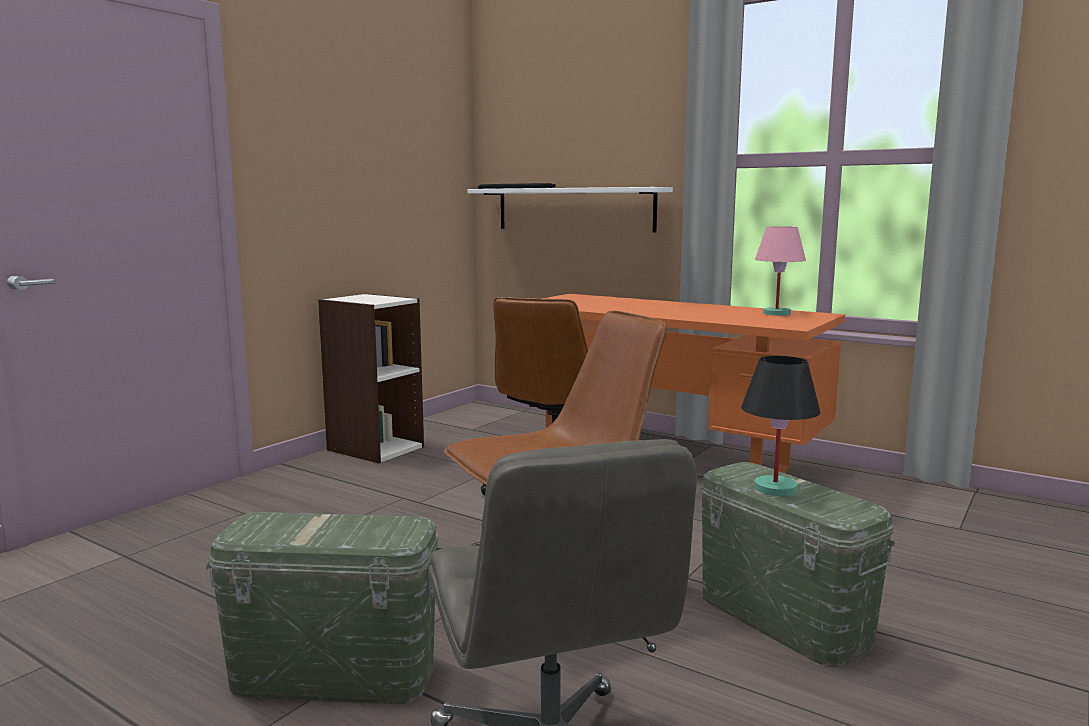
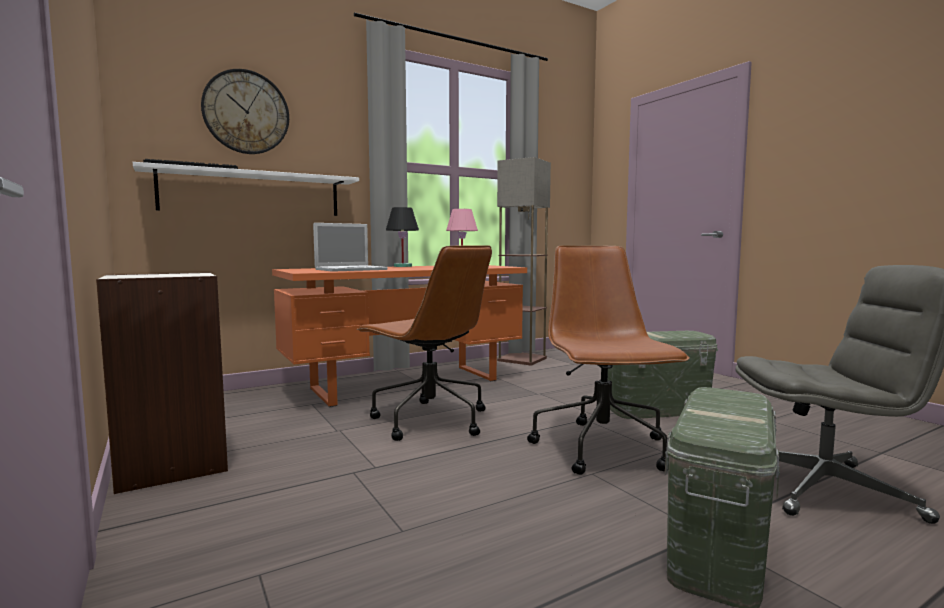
camera: 65 degrees left, 5 degrees down
black table lamp [741,356,820,496] -> black table lamp moved to [386,207,419,267]
none -> wall clock [201,69,289,154]
none -> laptop [313,223,387,272]
none -> floor lamp [497,157,551,365]

